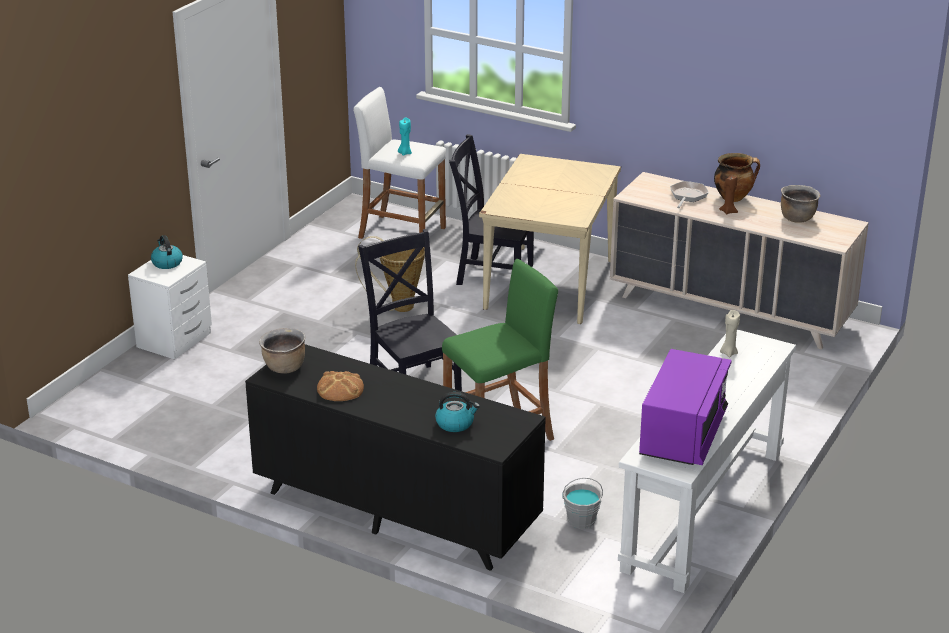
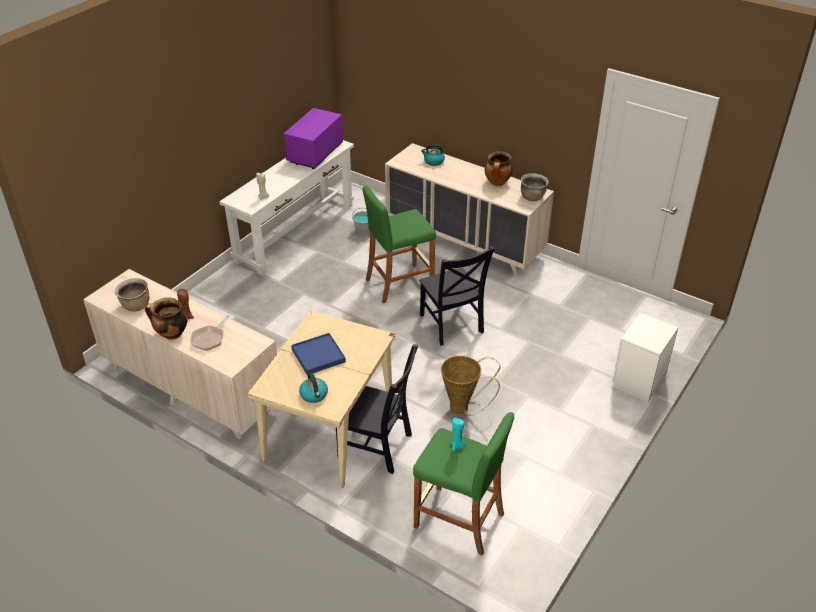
camera: 175 degrees left, 10 degrees up
kettle [151,235,183,269] -> kettle moved to [299,372,328,403]
black dresser [245,344,546,571] -> beige dresser [385,143,554,276]
bread [317,371,364,401] -> cooking pot [485,151,513,186]
white stool [354,87,446,239] -> green stool [413,412,514,556]
none -> blue tray [291,333,346,375]

